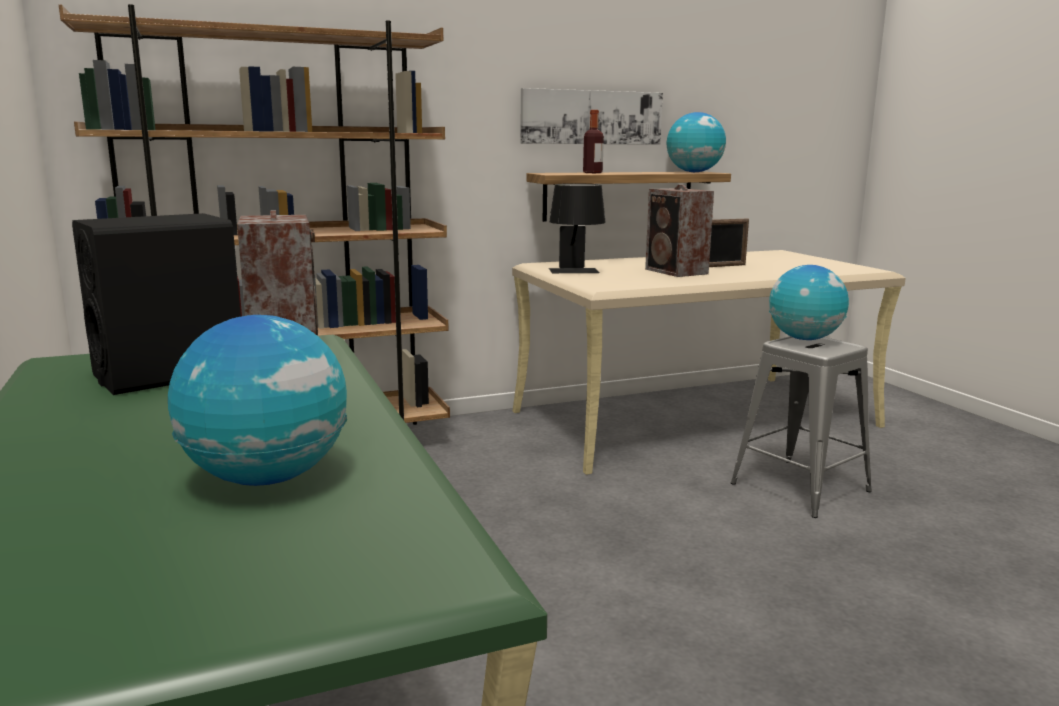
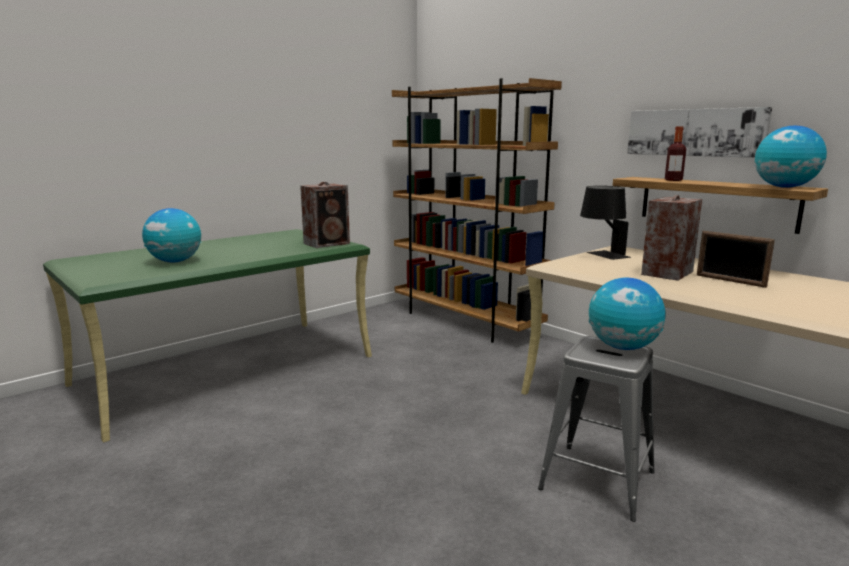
camera: 70 degrees right, 0 degrees up
black speaker [72,213,241,395] -> none

